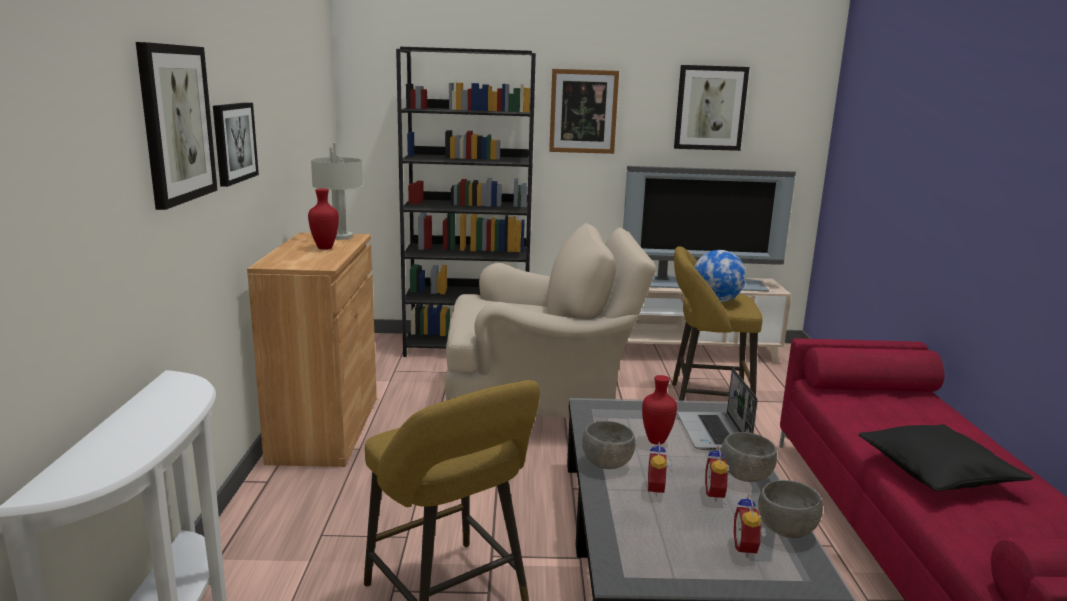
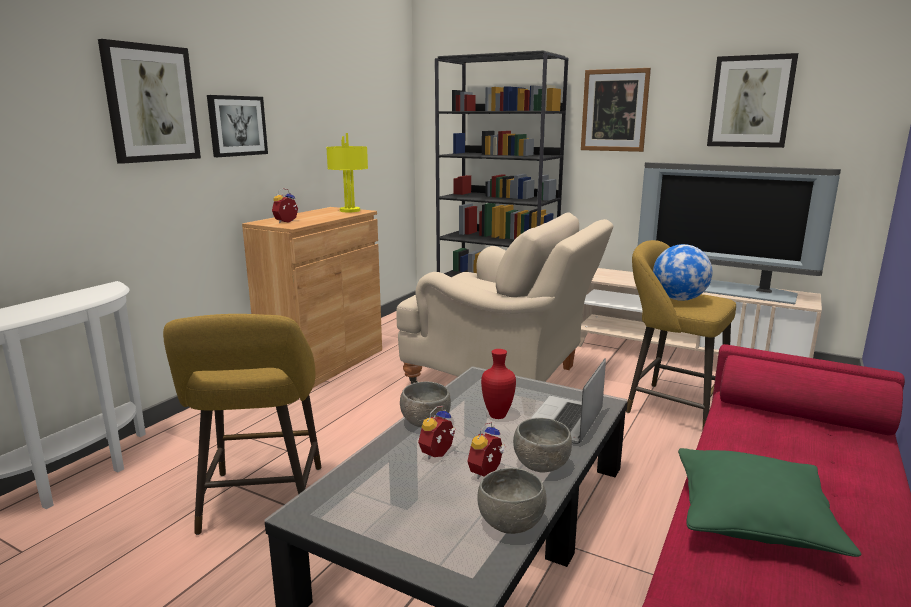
camera: 30 degrees right, 0 degrees up
red vase [308,189,339,250] -> none
grey table lamp [311,143,363,240] -> yellow table lamp [326,133,368,212]
alarm clock [734,494,767,558] -> alarm clock moved to [272,188,298,223]
black pillow [858,424,1033,491] -> green pillow [678,448,861,557]

